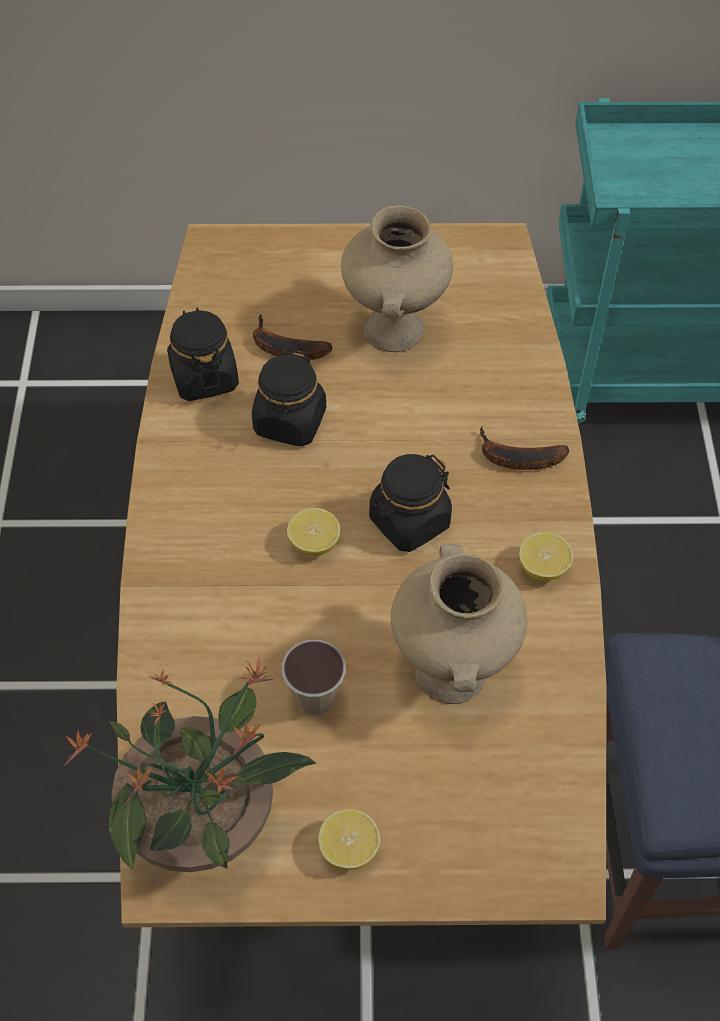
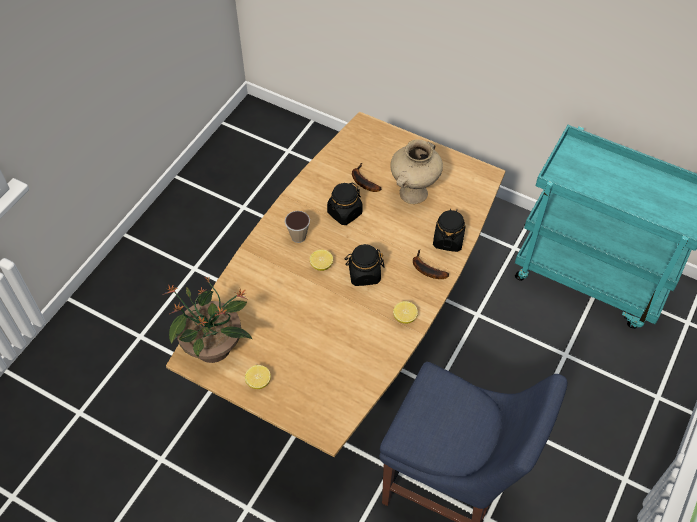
camera: 30 degrees right, 0 degrees up
black jar [167,308,239,401] -> black jar moved to [433,208,466,252]
cup [282,640,346,716] -> cup moved to [285,211,310,243]
beige vase [391,544,527,704] -> none

